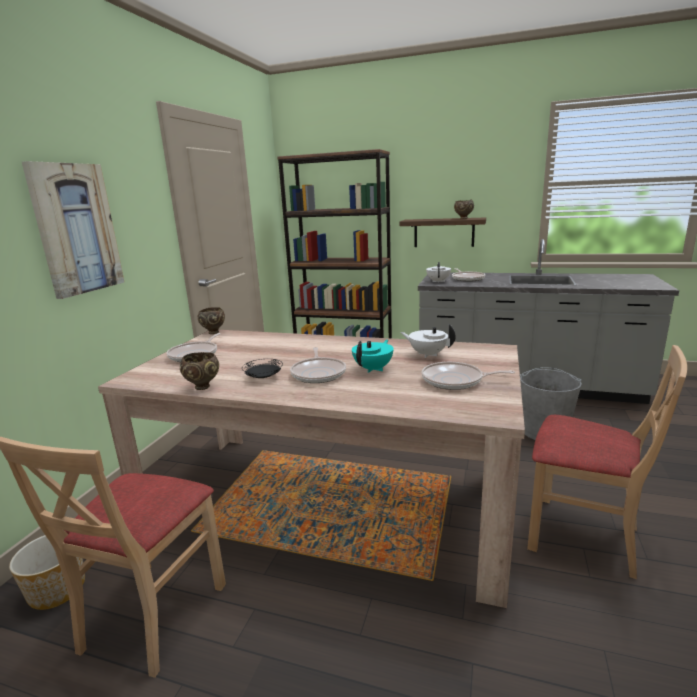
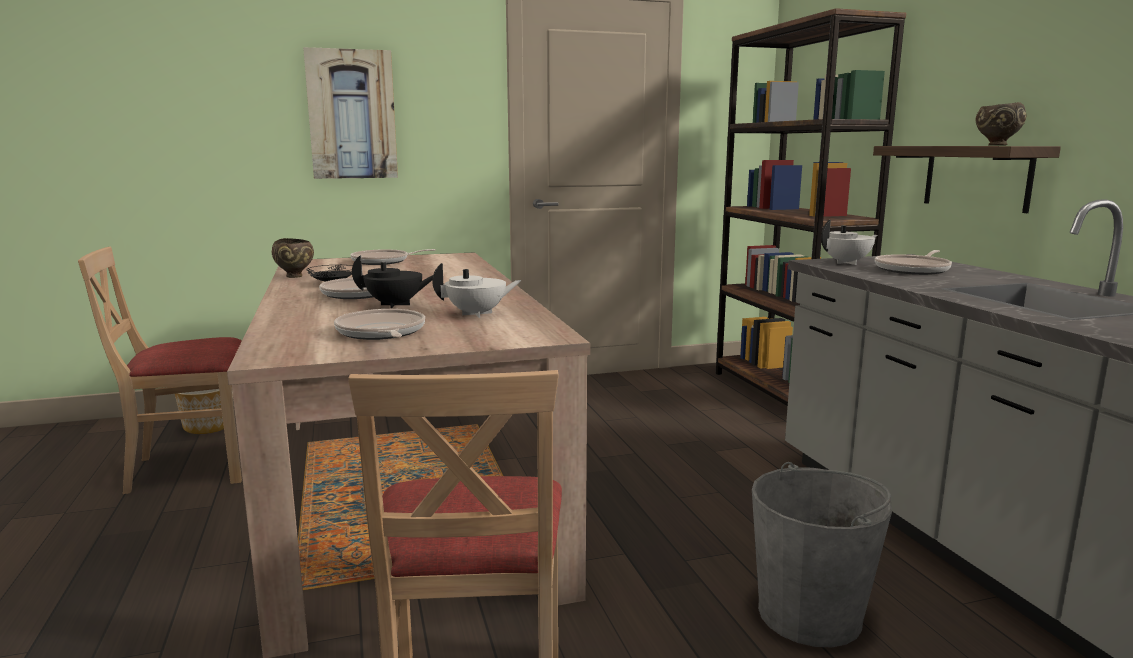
camera: 55 degrees right, 5 degrees down
brown bowl [198,307,225,334] -> none
turquoise teapot [352,340,393,373] -> black teapot [352,255,433,308]
white teapot [400,324,456,358] -> white teapot turned 75 degrees clockwise [432,263,522,318]

